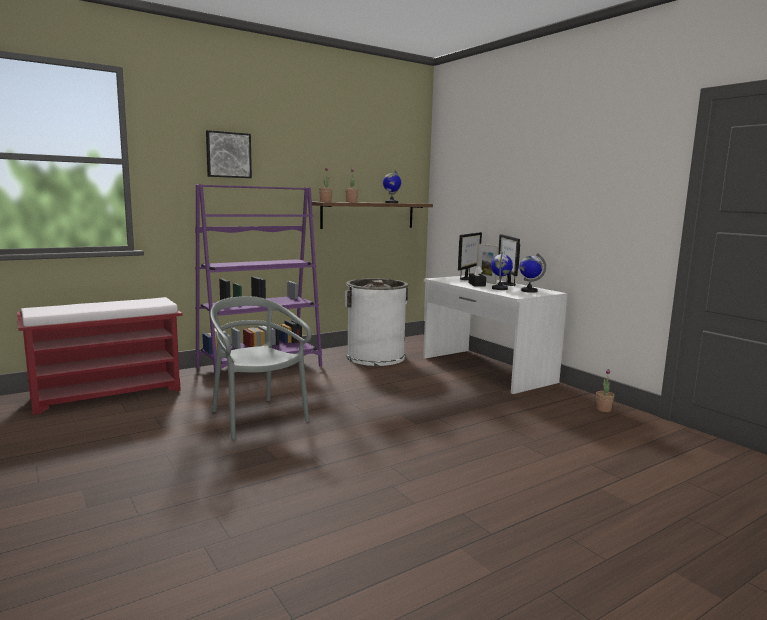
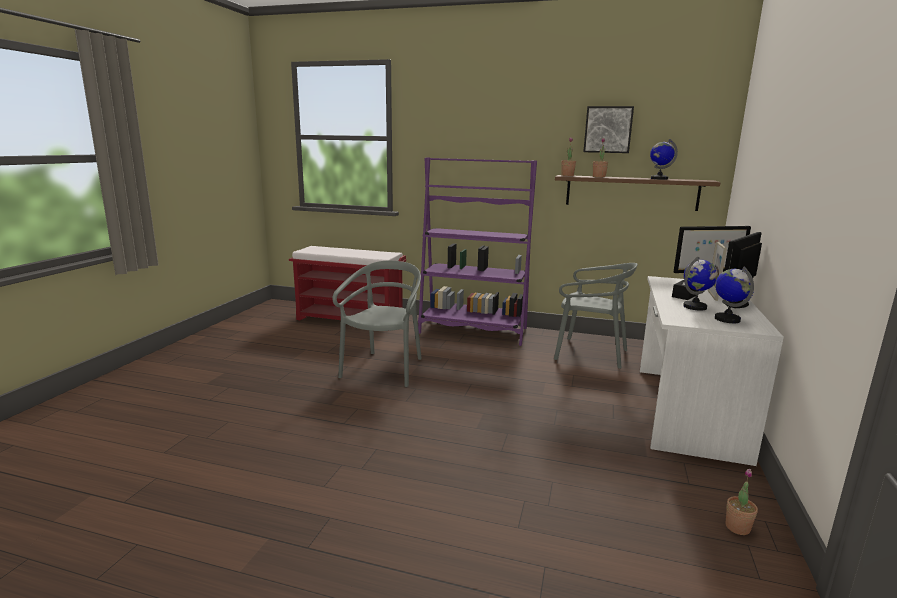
camera: 50 degrees right, 5 degrees up
picture [206,130,252,178] -> picture moved to [583,106,634,153]
white trash can [345,279,409,366] -> grey chair [554,263,638,369]

